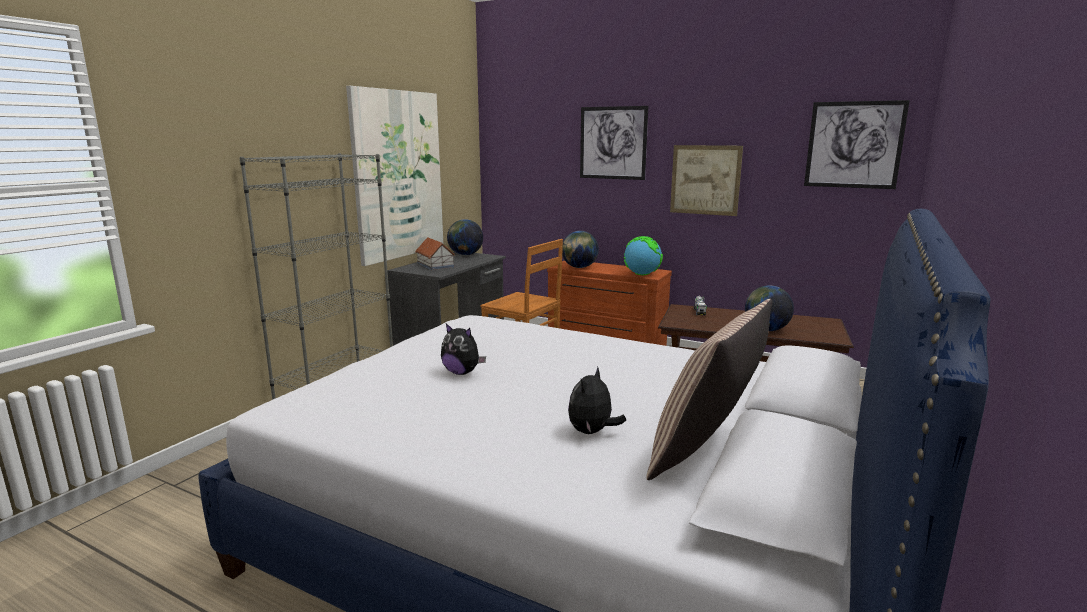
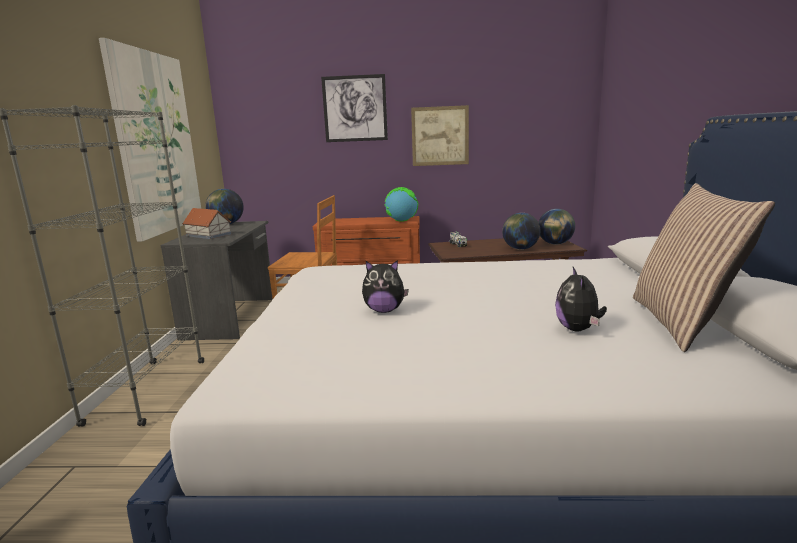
camera: 25 degrees left, 0 degrees up
globe [562,231,599,268] -> globe moved to [539,209,575,245]
picture [804,100,910,189] -> none

